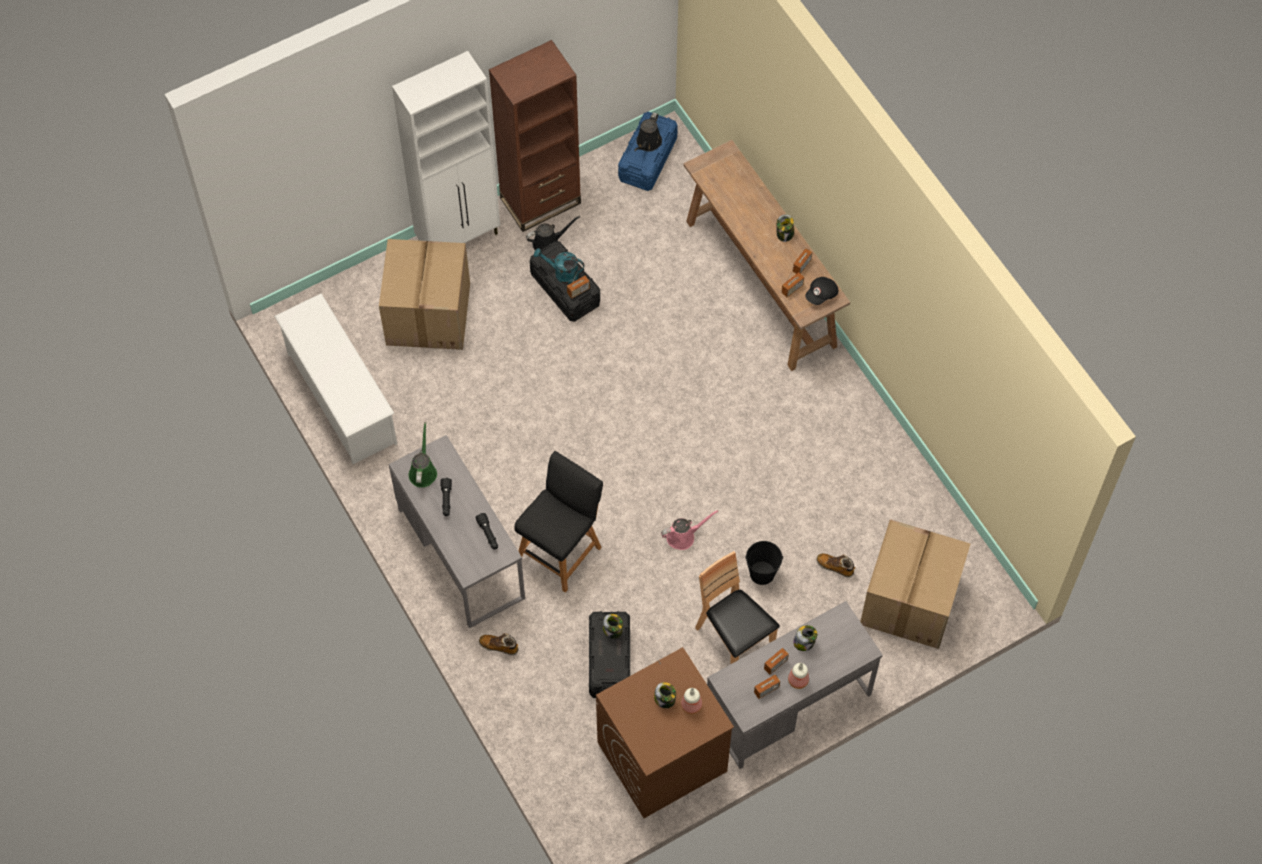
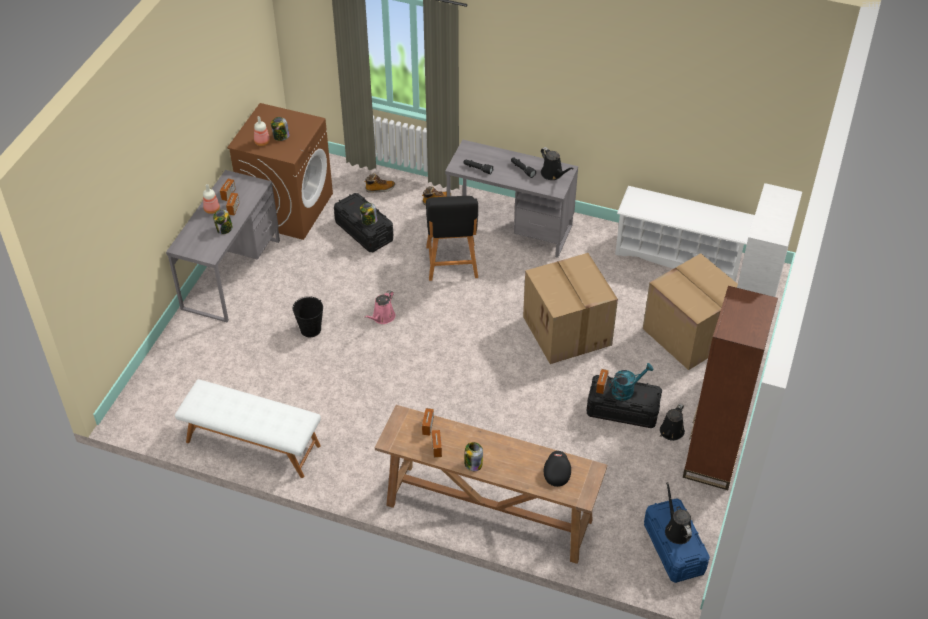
camera: 140 degrees right, 15 degrees down
green watering can [409,422,437,488] -> black watering can [541,147,574,180]
brown chair [695,551,780,664] -> none
black cap [805,277,838,305] -> black cap moved to [544,451,571,487]
boot [816,553,855,578] -> boot moved to [365,173,395,193]
cardboard box [860,519,970,649] -> cardboard box moved to [523,253,618,364]
none -> white bench [175,379,321,478]

